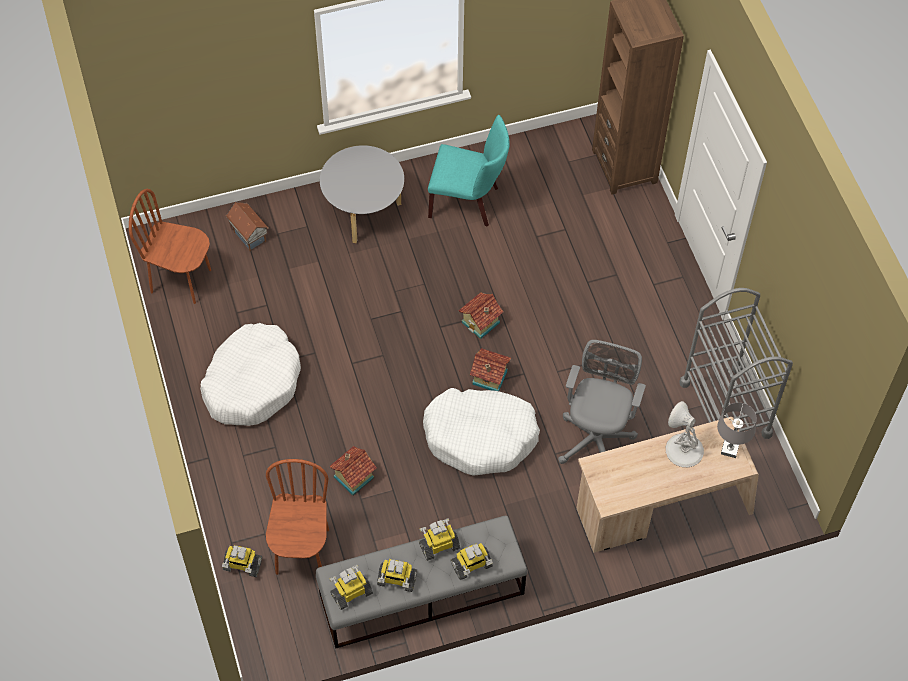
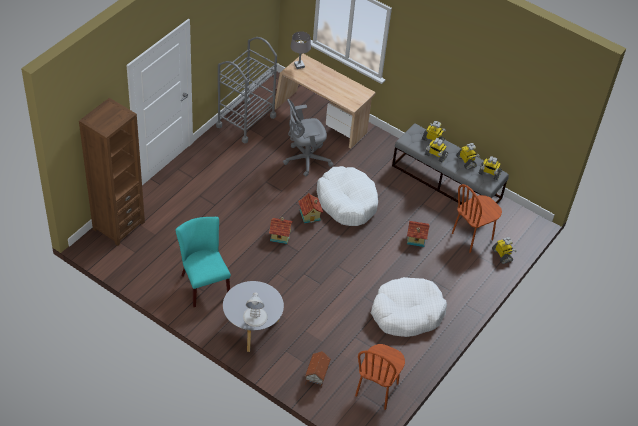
camera: 130 degrees left, 10 degrees down
brown chair [129,189,211,304] -> brown chair turned 45 degrees clockwise [355,344,405,410]
white table lamp [666,401,704,467] -> white table lamp moved to [243,293,268,327]

